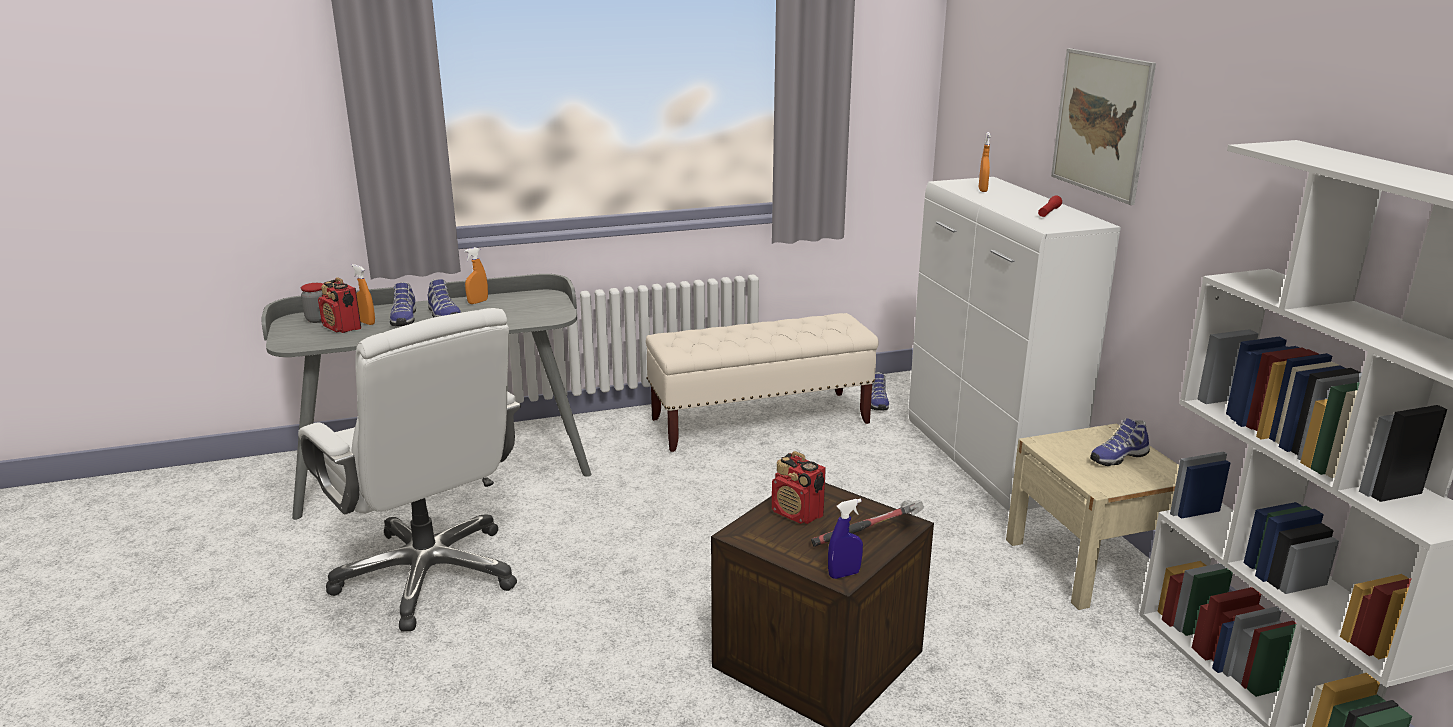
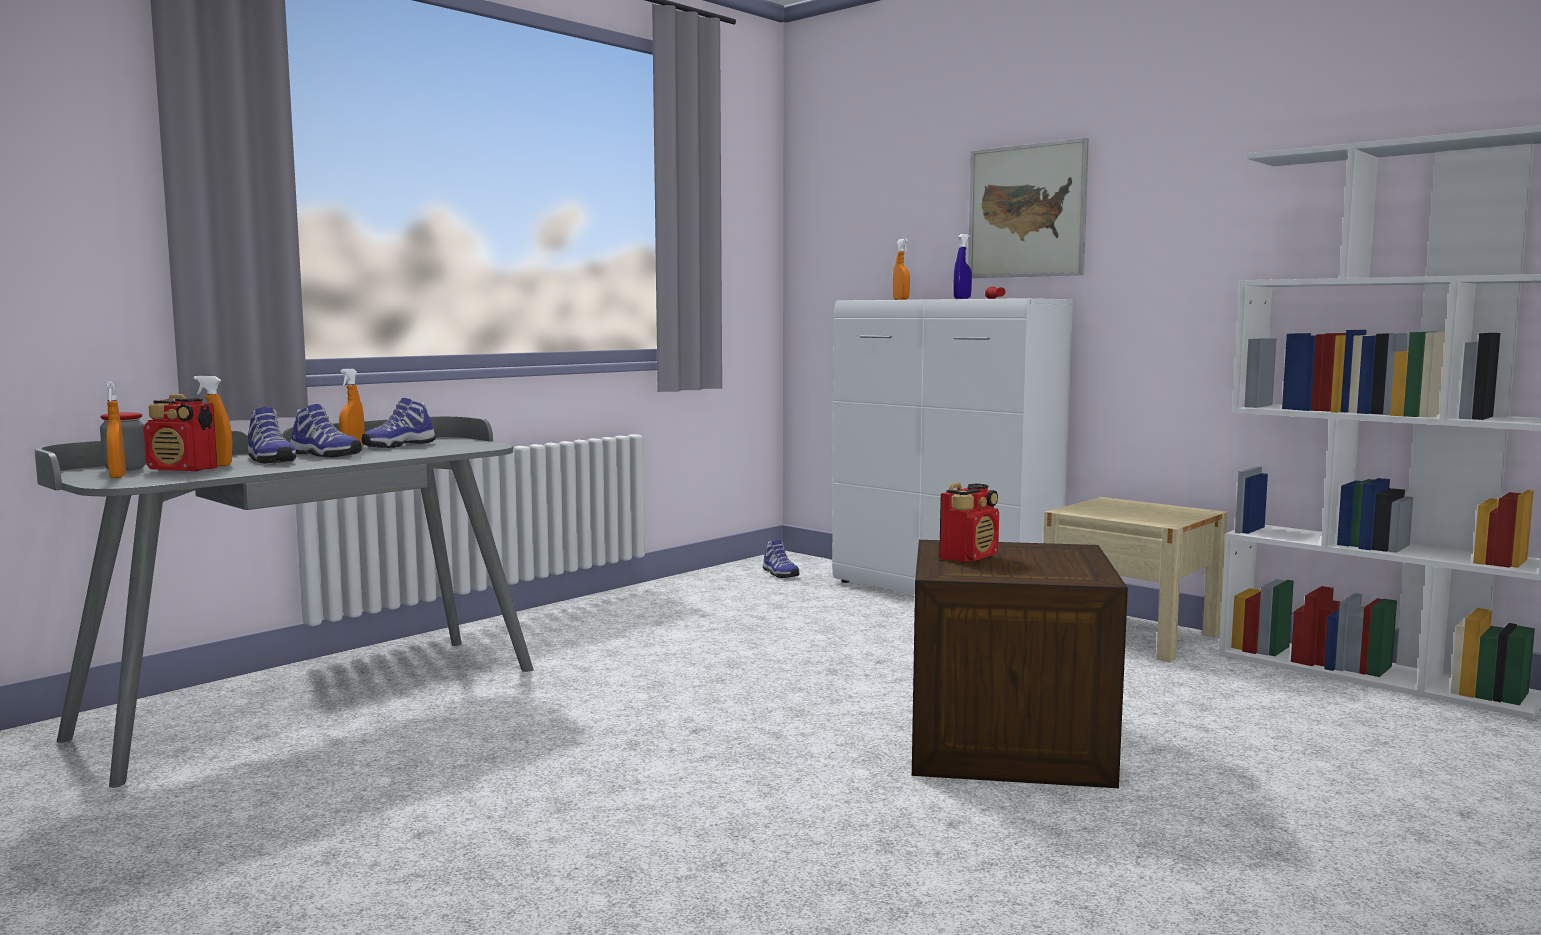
camera: 30 degrees left, 15 degrees down
white office chair [298,308,521,631] -> none
beige bench [646,313,879,452] -> none
radio [772,451,826,524] -> radio turned 60 degrees counterclockwise [939,482,999,562]
hammer [811,501,924,547] -> none
blue spray bottle [828,499,863,579] -> blue spray bottle moved to [953,234,972,299]
shoe [1090,418,1150,466] -> shoe moved to [362,398,436,448]
none -> orange spray bottle [106,380,126,478]

